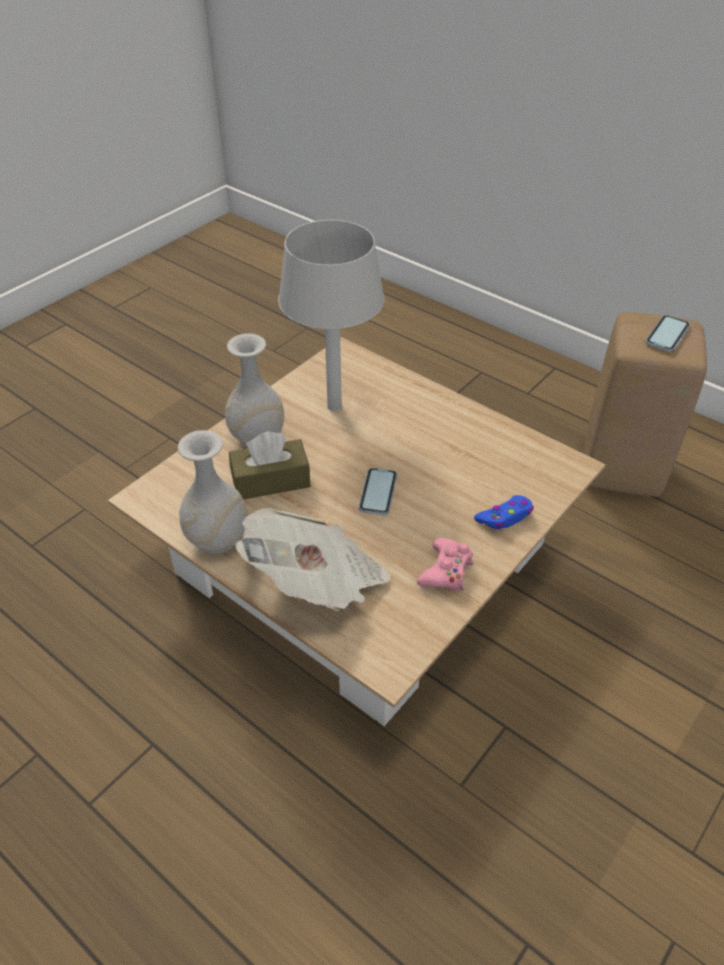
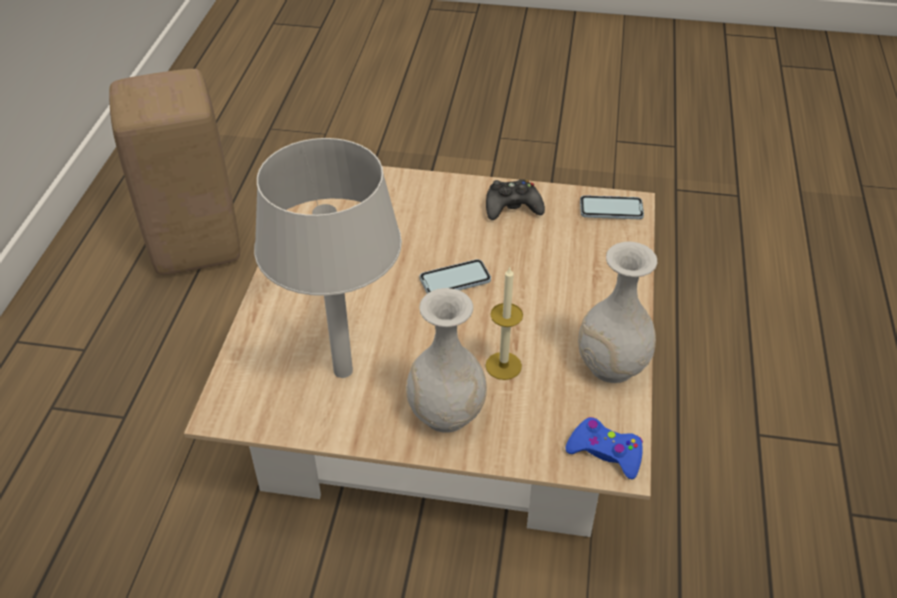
camera: 120 degrees left, 0 degrees up
brown tissue box [229,431,311,500] -> candle [485,267,523,380]
newspaper [235,508,391,611] -> none
pink game controller [417,538,473,591] -> black game controller [486,179,545,220]
blue game controller [474,495,534,530] -> blue game controller moved to [566,417,643,479]
phone [646,315,690,352] -> phone moved to [580,195,644,219]

